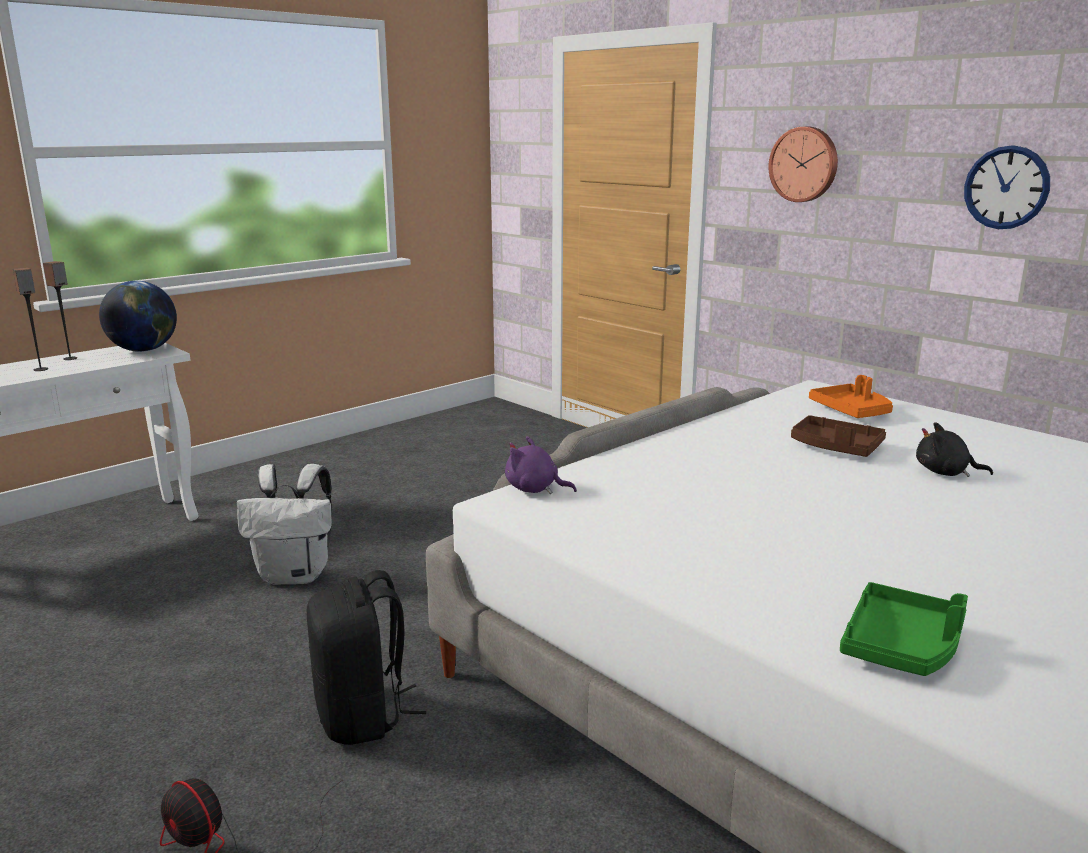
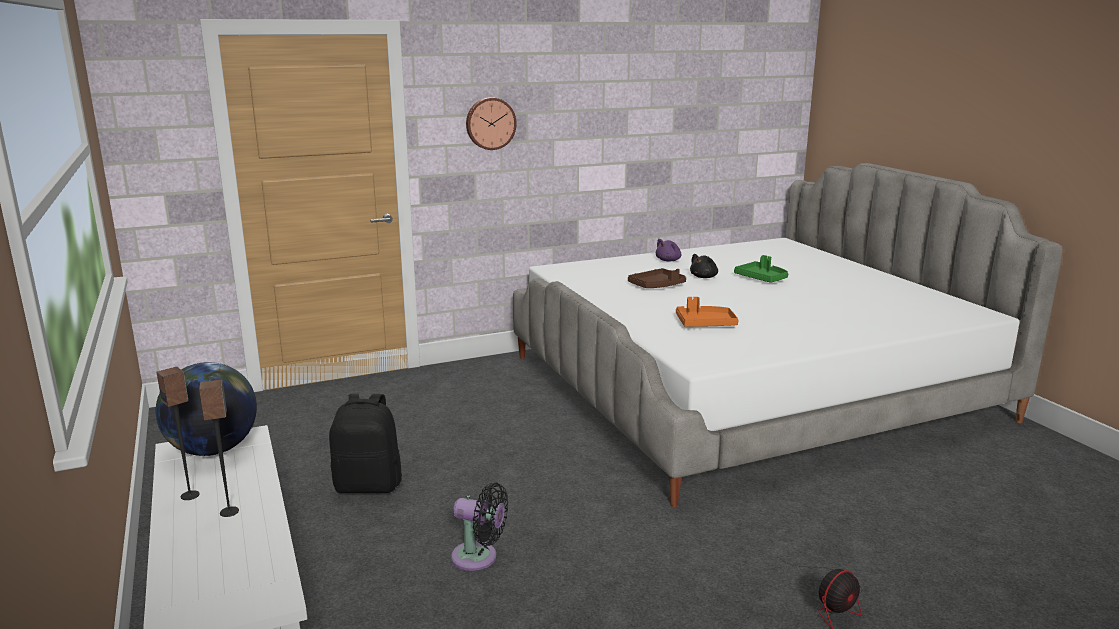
camera: 70 degrees left, 0 degrees up
white backpack [236,464,332,585] -> black fan [451,483,508,571]
black backpack [307,570,426,745] -> black backpack moved to [329,394,402,493]
purple plush toy [505,436,577,494] -> purple plush toy moved to [656,239,682,261]
orange tray [809,375,893,418] -> orange tray moved to [676,297,738,327]
green tray [840,582,968,676] -> green tray moved to [734,255,788,283]
wall clock [964,145,1050,229] -> none

